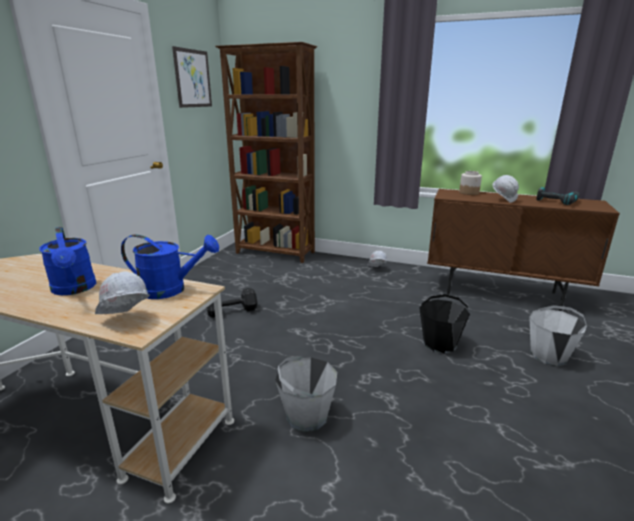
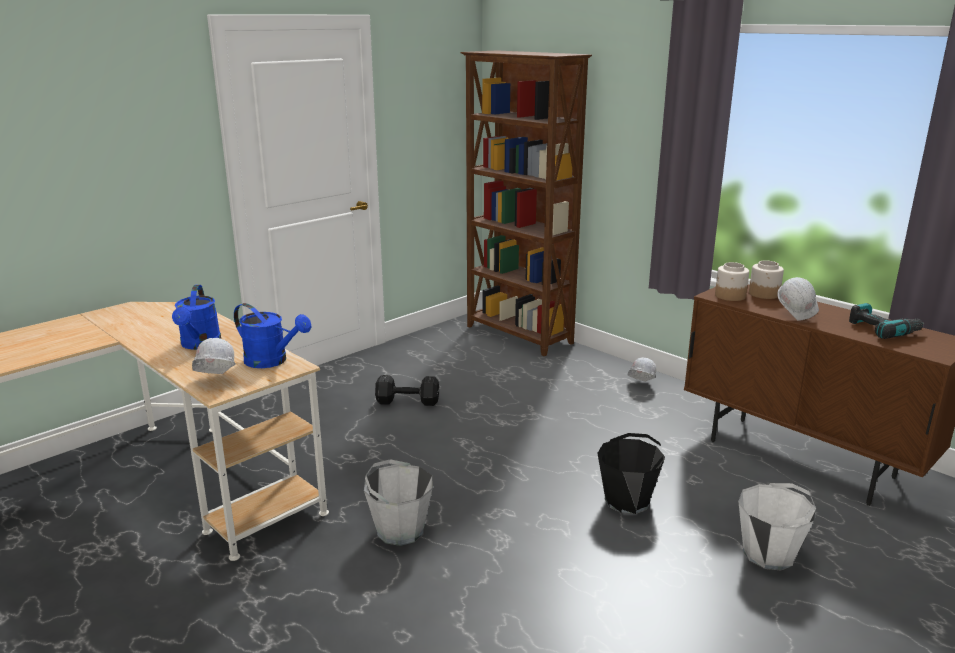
camera: 25 degrees right, 0 degrees up
picture [172,46,212,108] -> none
none -> jar [715,262,749,301]

